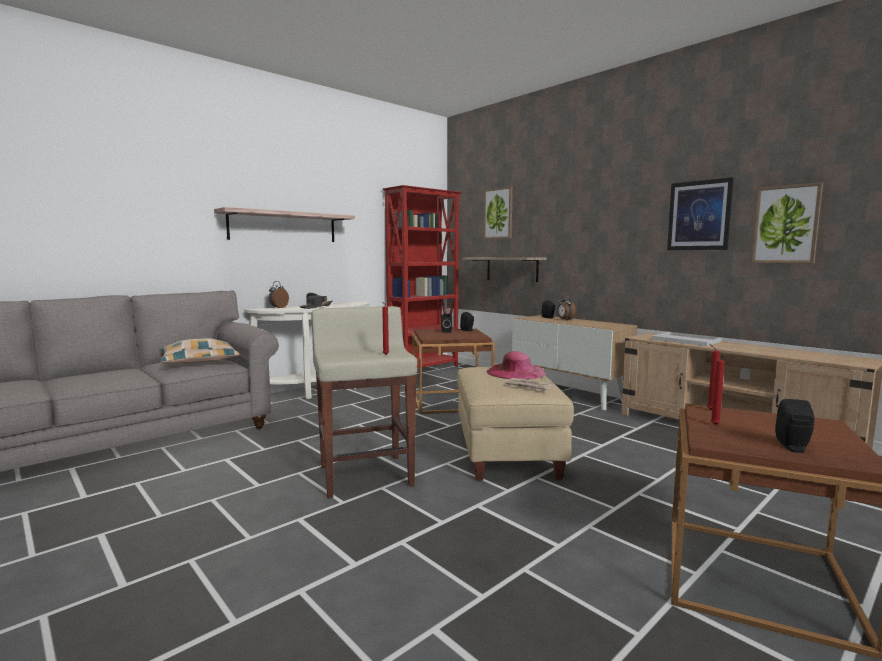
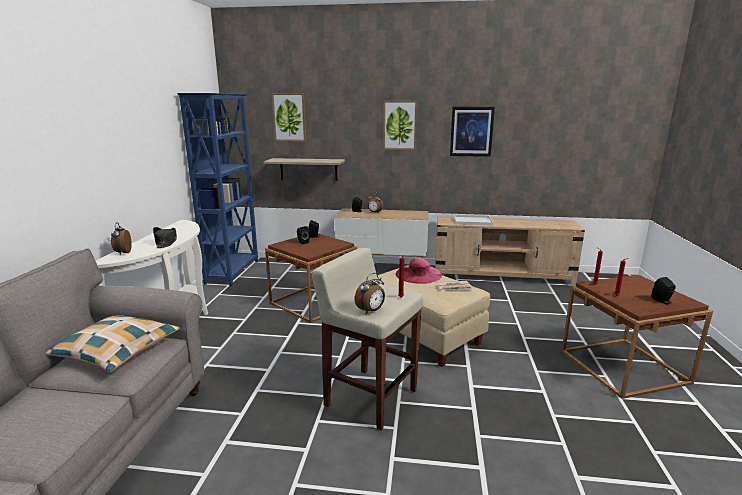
camera: 40 degrees left, 10 degrees up
shelf [214,207,355,242] -> none
red bookcase [383,185,462,368] -> blue bookcase [177,93,258,286]
picture [751,182,823,263] -> picture moved to [383,100,417,150]
none -> alarm clock [355,273,385,314]

